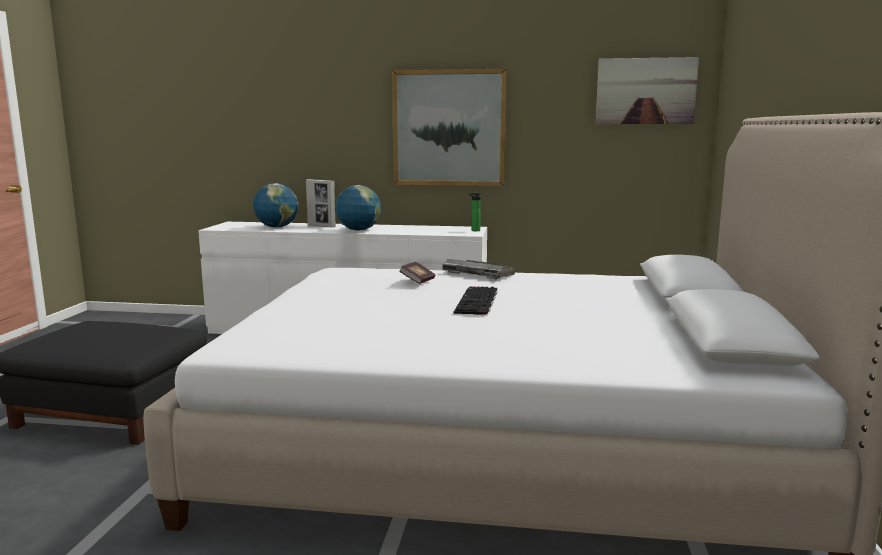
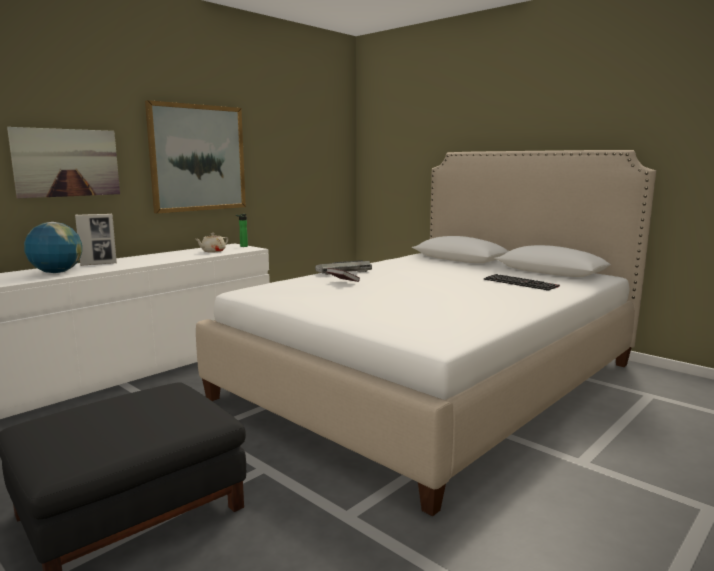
camera: 55 degrees left, 0 degrees up
globe [336,185,381,231] -> none
keyboard [454,287,498,315] -> keyboard moved to [484,274,560,291]
picture [596,57,699,124] -> picture moved to [7,127,120,199]
none -> beige teapot [196,233,229,253]

